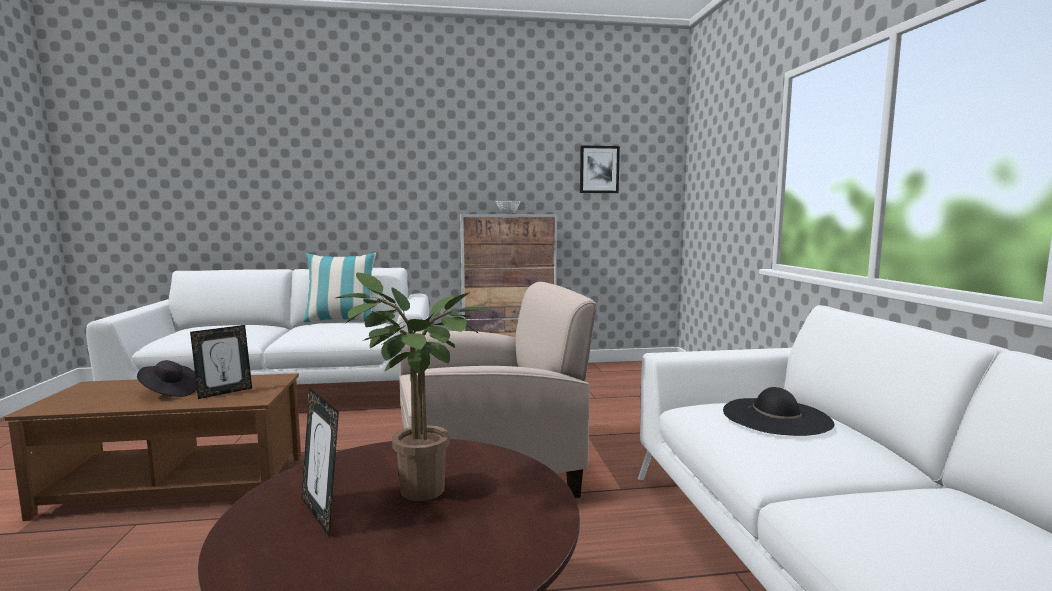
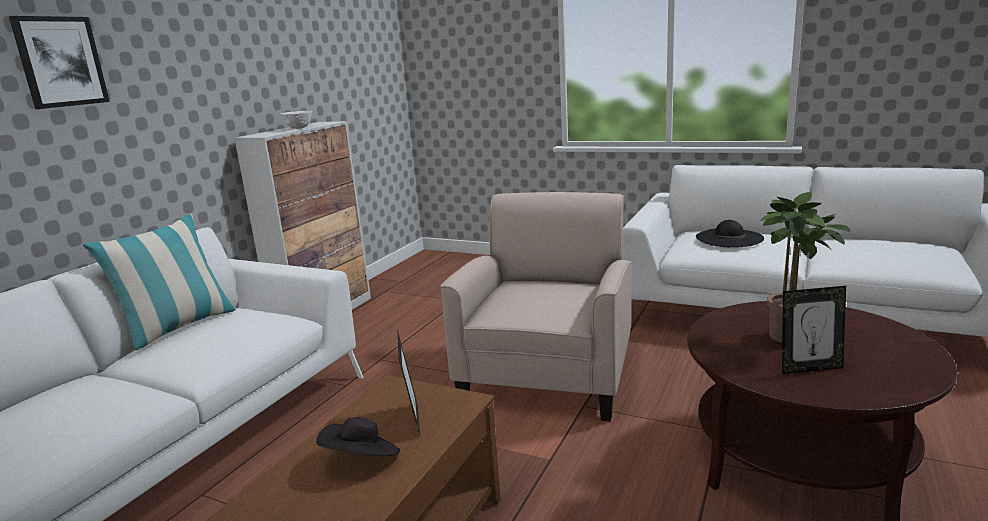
camera: 55 degrees left, 10 degrees up
picture [580,145,620,193] -> picture moved to [9,16,110,109]

